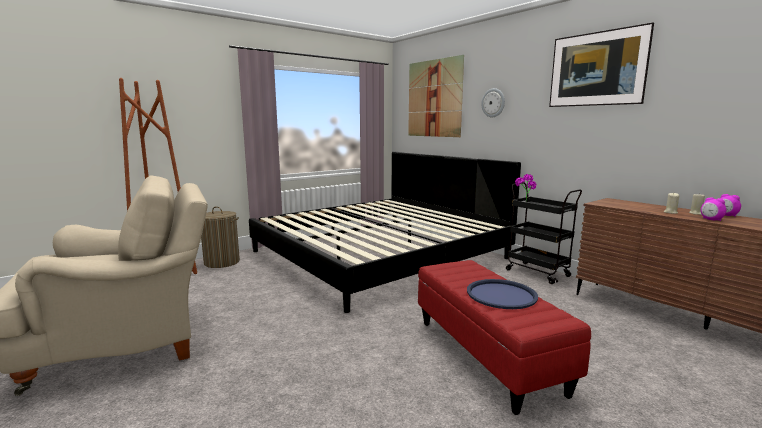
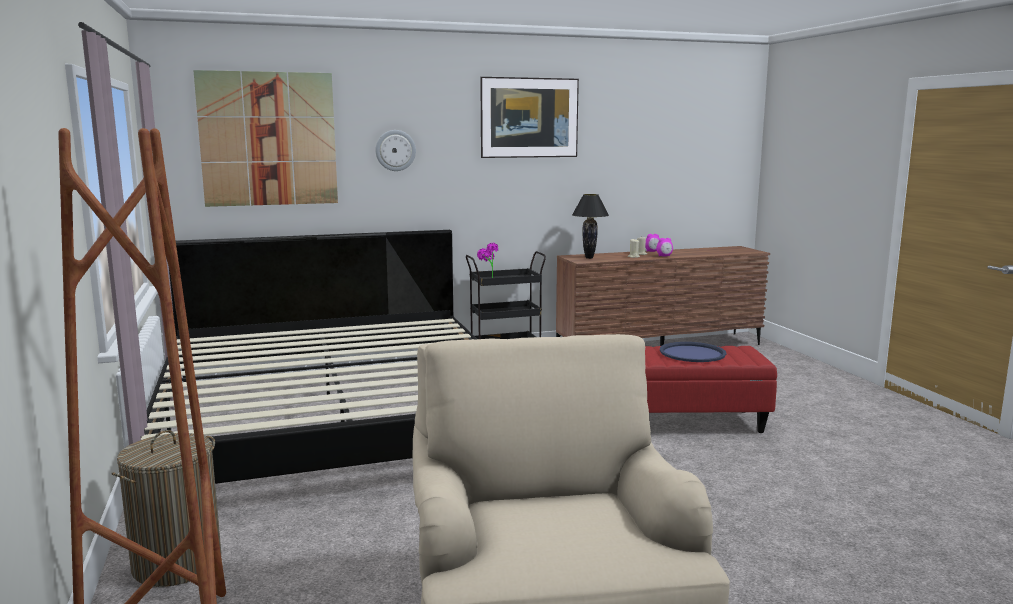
camera: 70 degrees left, 0 degrees up
none -> black table lamp [572,194,609,259]

